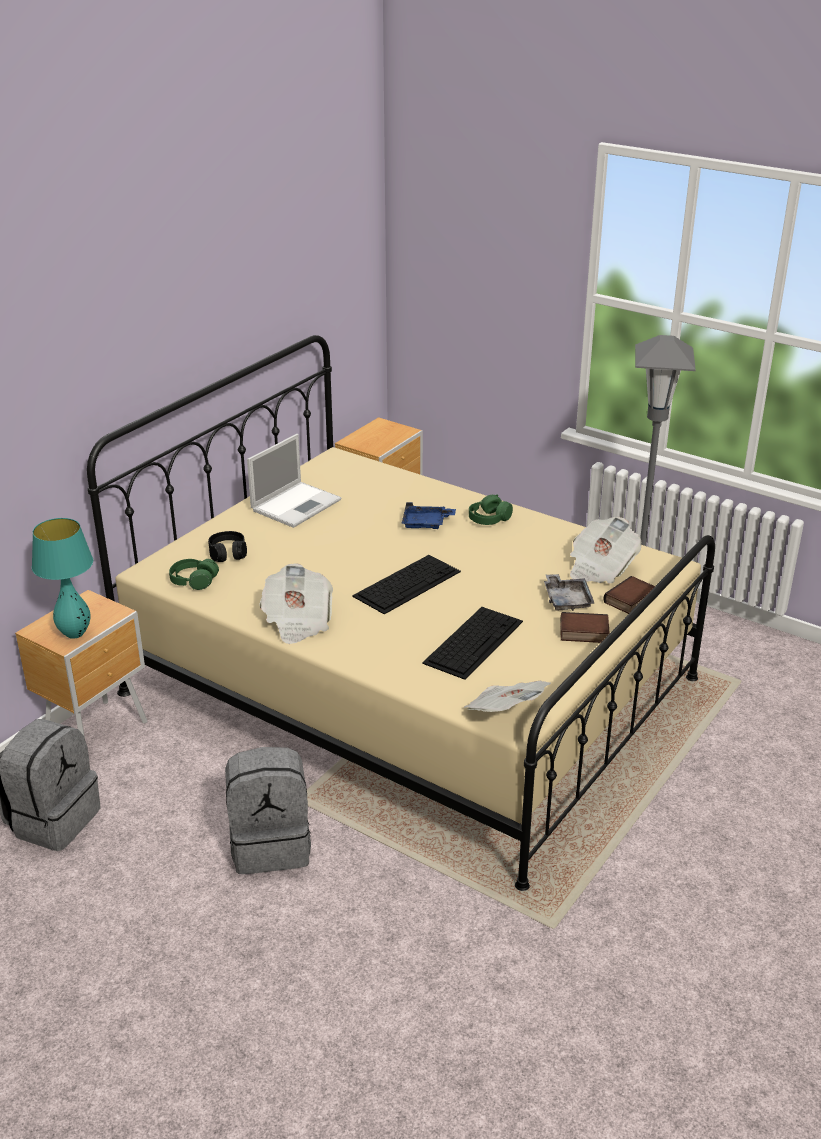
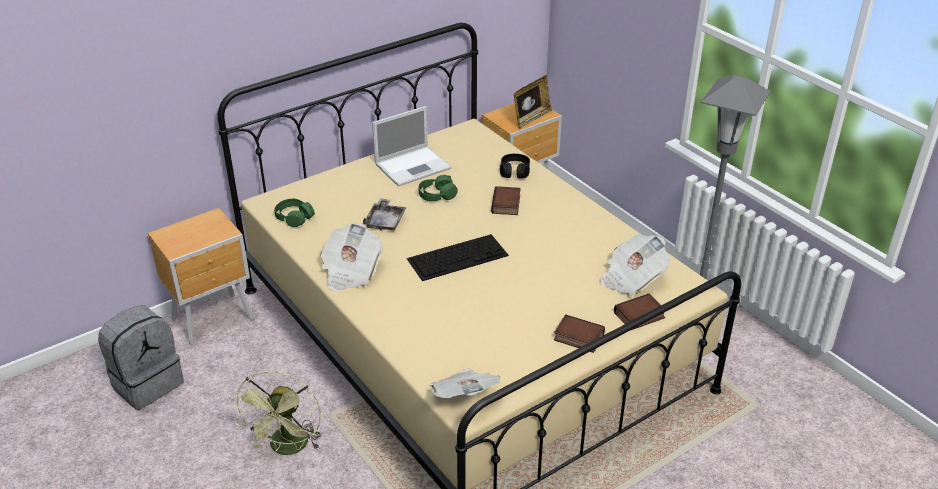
camera: 20 degrees right, 5 degrees up
turquoise table lamp [32,518,93,639] -> none
black headphones [208,531,247,562] -> black headphones moved to [500,154,530,179]
grey backpack [225,747,311,874] -> green fan [233,371,321,455]
blue tray [401,502,456,529] -> book [491,186,521,215]
keyboard [422,607,523,680] -> none
green headphones [469,494,513,525] -> green headphones moved to [418,175,458,201]
grey tray [544,574,595,611] -> grey tray moved to [363,198,407,231]
none -> picture frame [514,75,552,128]

